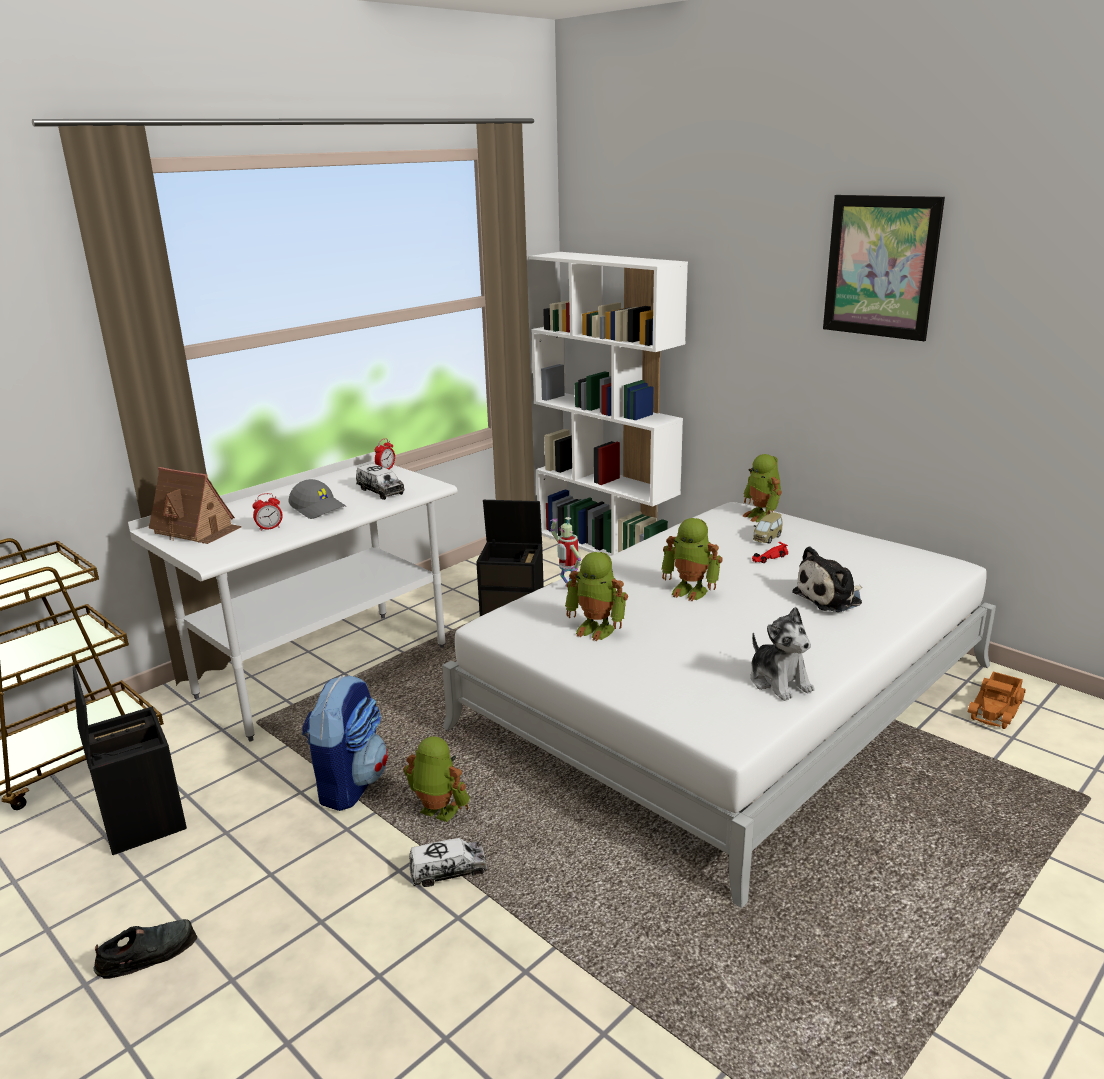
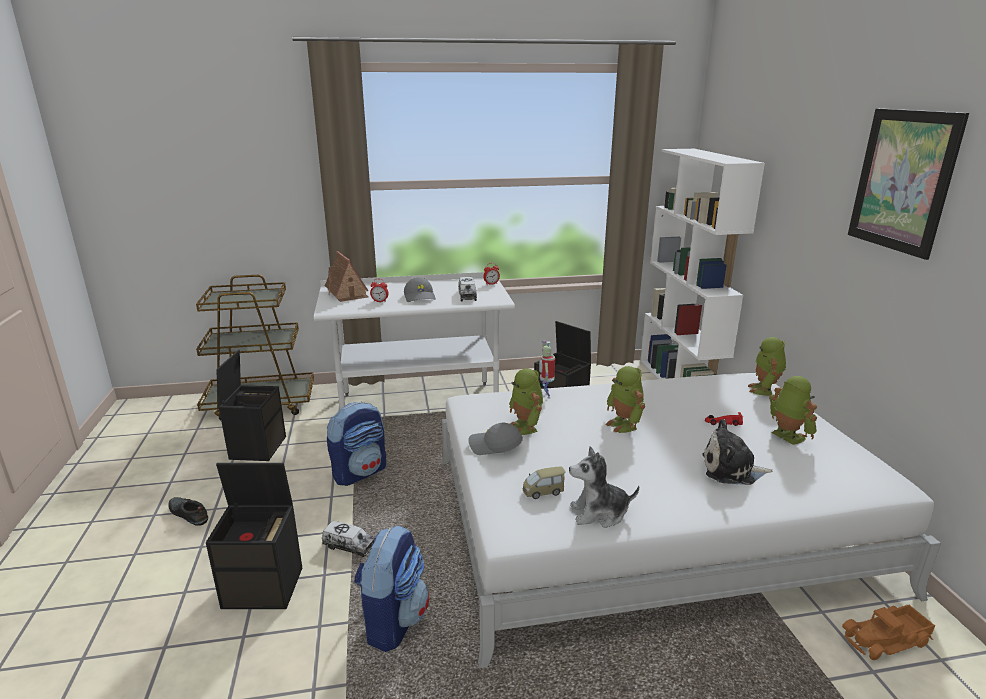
camera: 35 degrees right, 0 degrees up
black shoe [93,919,197,979] -> black shoe turned 150 degrees counterclockwise [168,497,208,526]
toy robot [403,736,470,822] -> toy robot moved to [769,376,817,445]
plush toy [751,607,815,701] -> plush toy turned 75 degrees clockwise [569,446,639,528]
toy car [753,512,782,544] -> toy car moved to [523,466,566,499]
none -> black storage box [206,463,302,609]
none -> backpack [354,525,429,652]
none -> grey cap [468,423,523,455]

